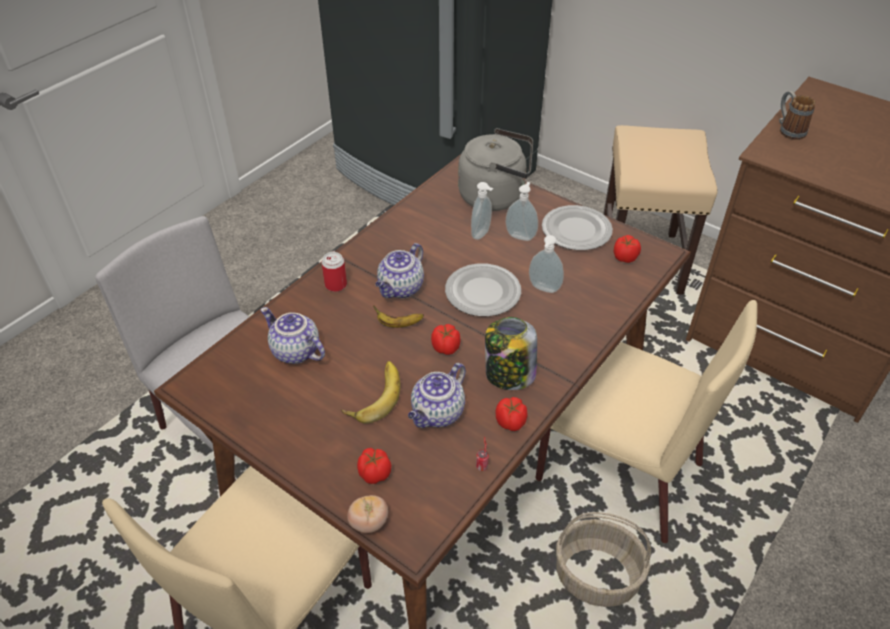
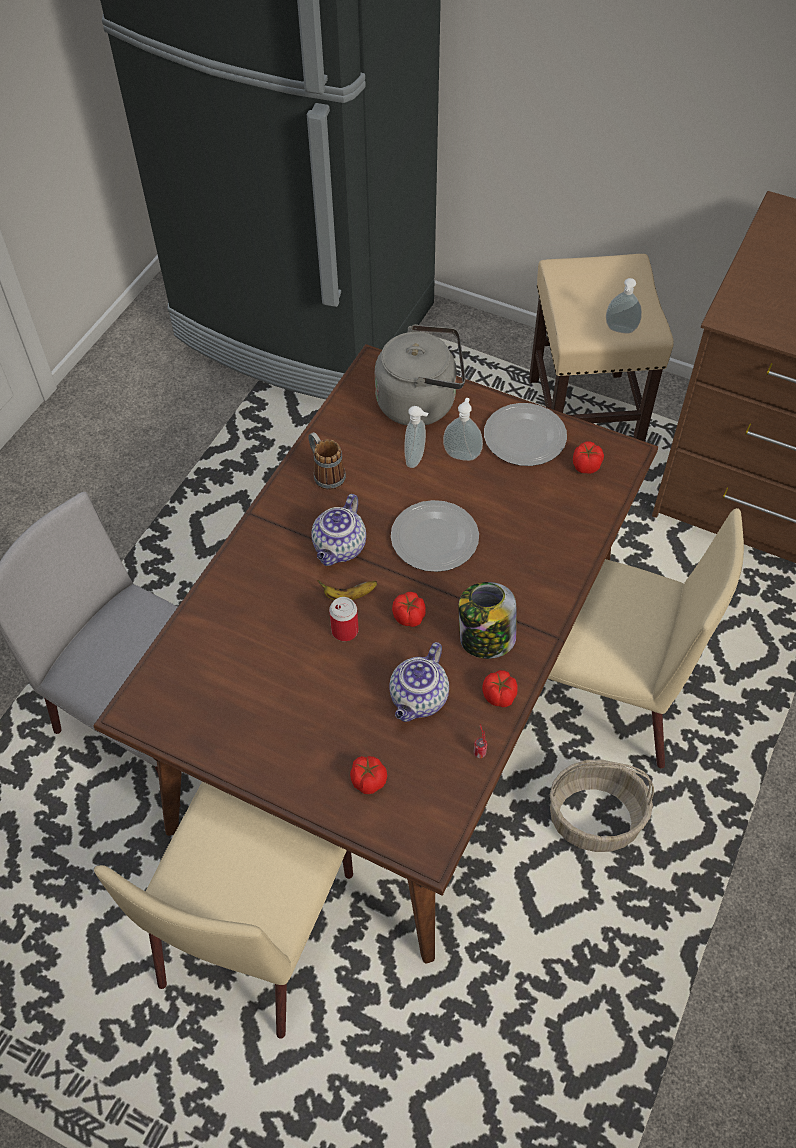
camera: 10 degrees left, 10 degrees up
teapot [261,307,325,364] -> none
can [322,252,347,292] -> can moved to [329,597,359,641]
banana [341,361,400,424] -> none
tomato [347,495,388,533] -> none
soap dispenser [529,235,564,293] -> soap dispenser moved to [606,278,642,333]
mug [779,91,815,140] -> mug moved to [308,432,346,490]

